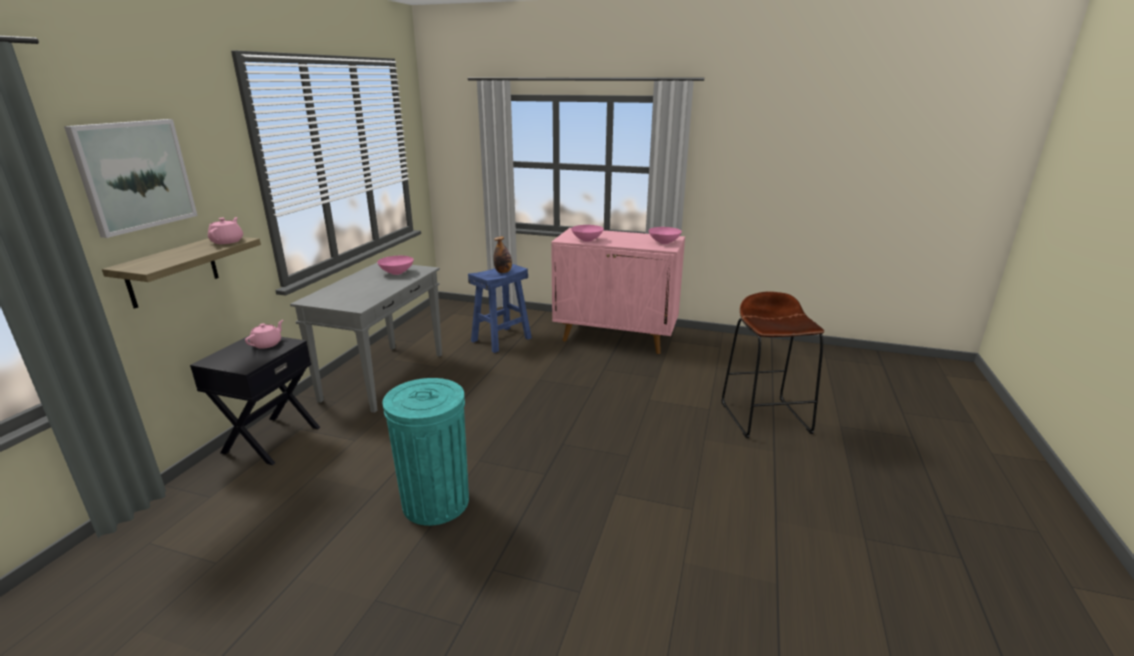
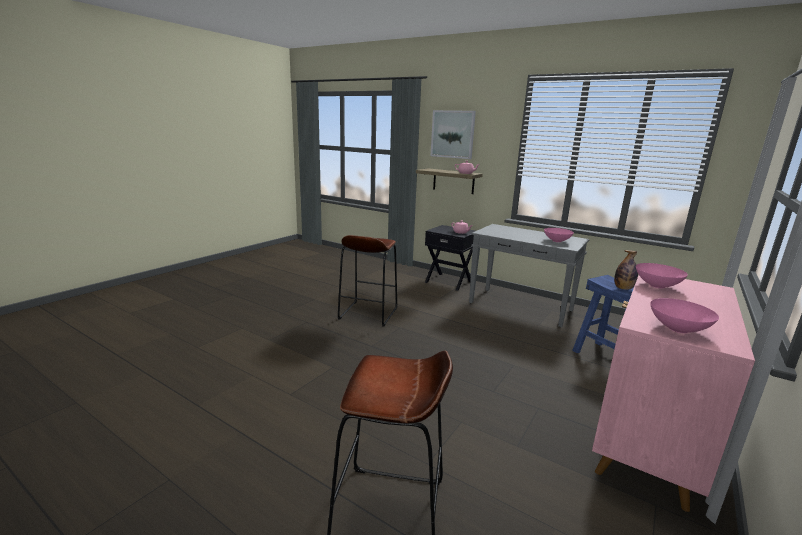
camera: 105 degrees right, 5 degrees down
turquoise trash can [382,378,469,526] -> brown stool [338,235,397,327]

